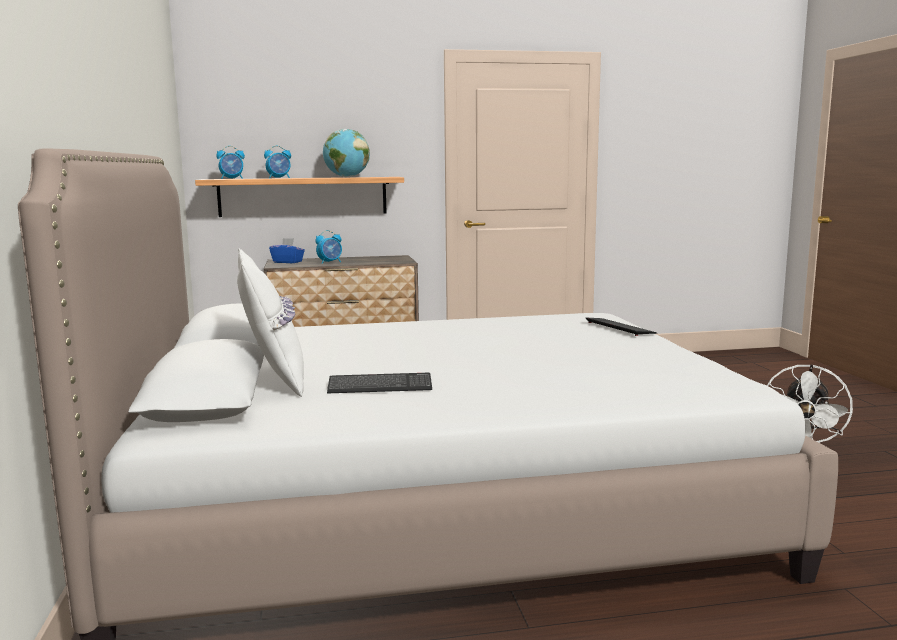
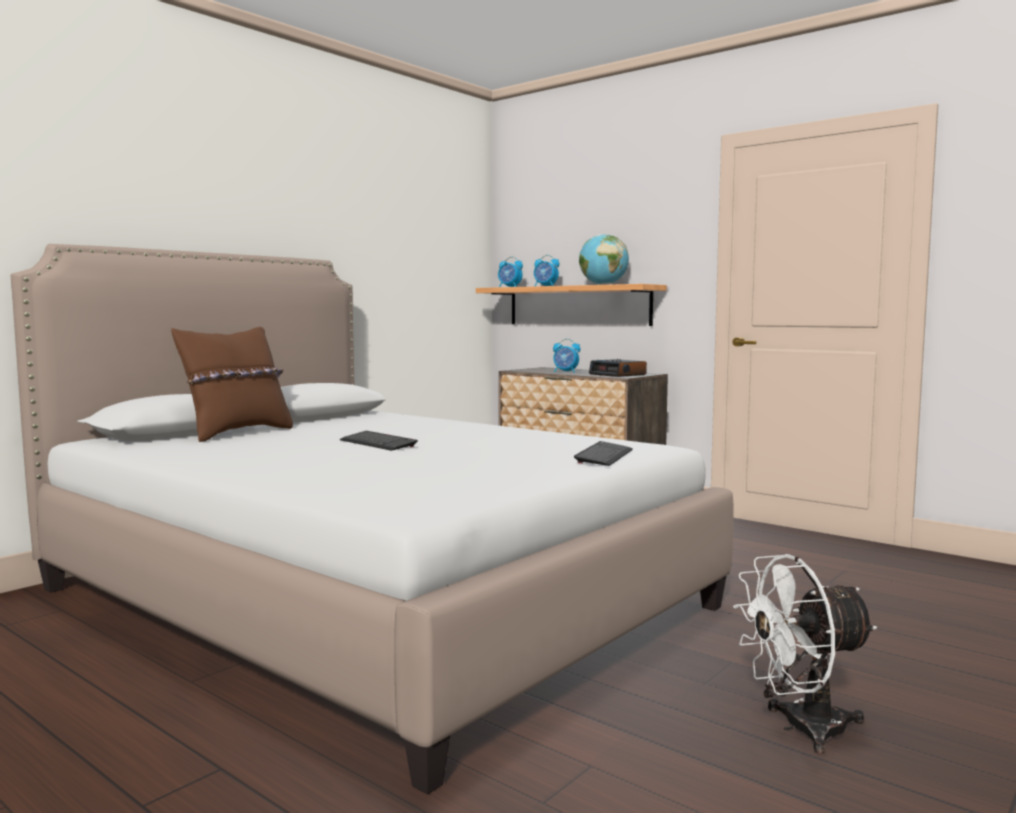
camera: 50 degrees right, 5 degrees down
white pillow [237,249,304,397] -> brown pillow [171,327,293,442]
blue tissue box [269,238,305,263] -> none
keyboard [327,373,432,394] -> keyboard moved to [340,431,418,451]
none -> alarm clock [589,359,647,377]

